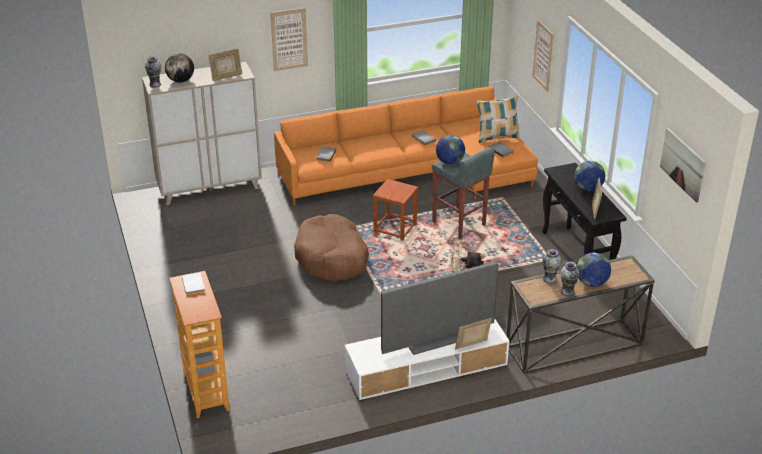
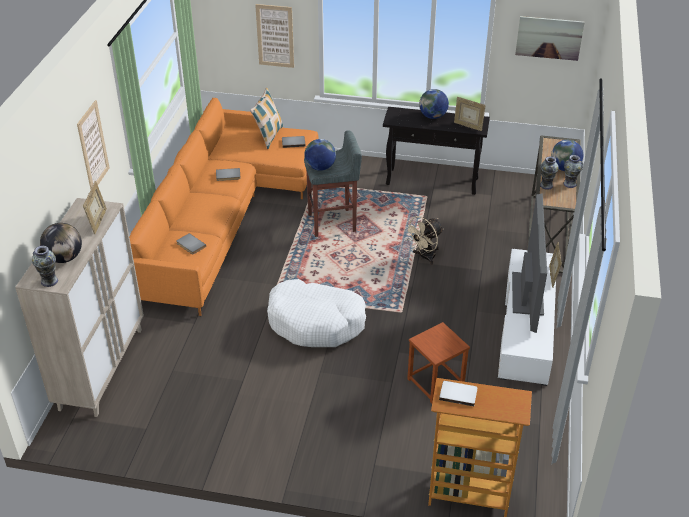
camera: 60 degrees left, 5 degrees up
brown dog bed [294,214,369,282] -> white dog bed [267,279,366,347]
brown stool [373,179,418,241] -> brown stool moved to [407,322,470,404]

